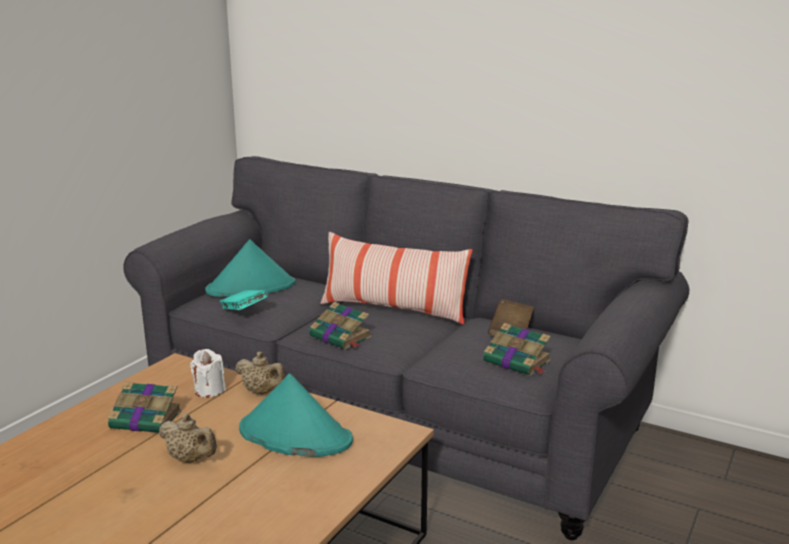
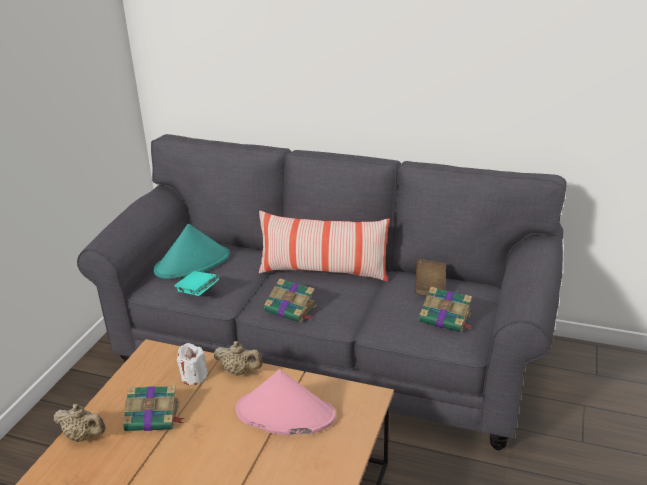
camera: 10 degrees left, 10 degrees up
beige teapot [159,413,217,463] -> beige teapot moved to [54,404,105,442]
turquoise hat [239,374,353,457] -> pink hat [236,369,336,435]

